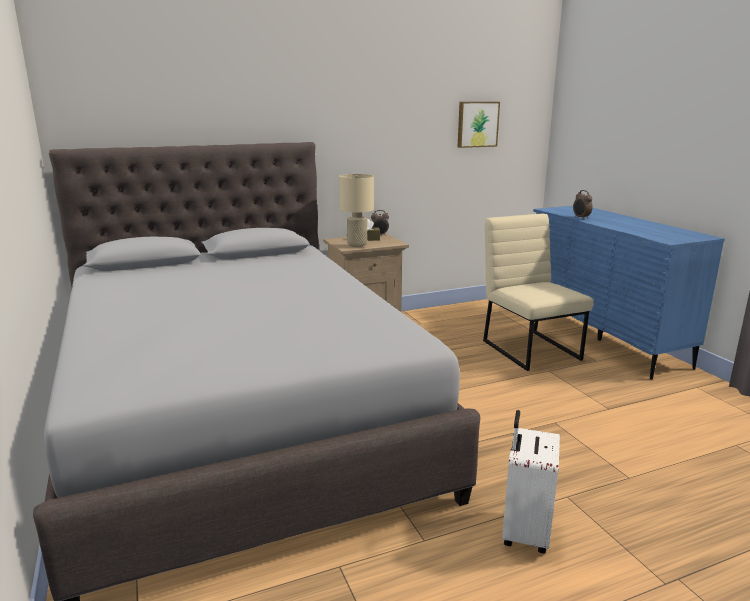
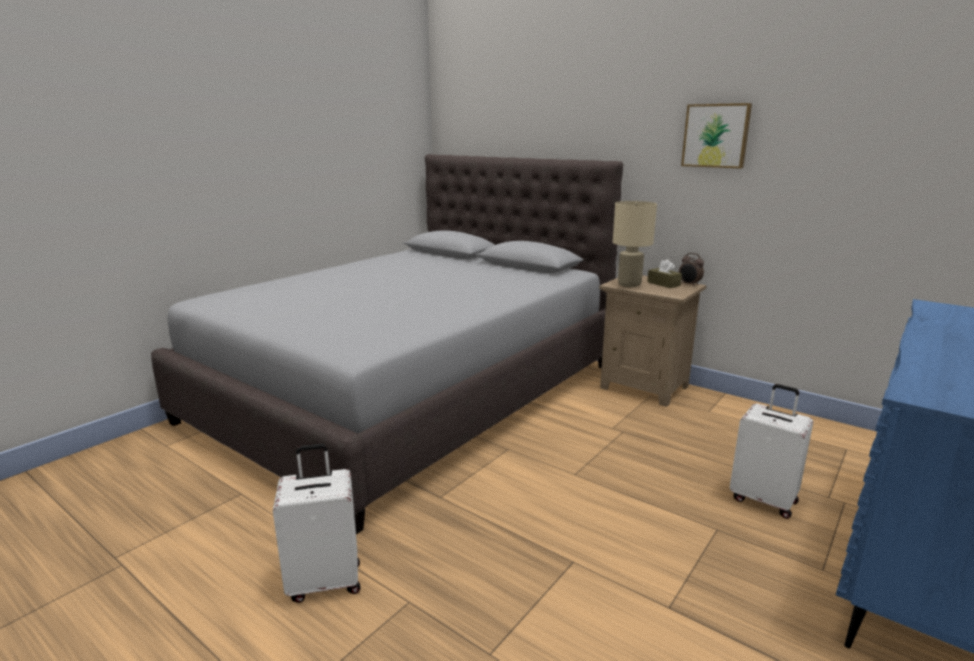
camera: 60 degrees right, 0 degrees up
picture [458,102,500,148] -> picture moved to [681,103,752,168]
beige chair [483,213,594,371] -> white suitcase [730,384,813,519]
alarm clock [573,190,593,220] -> none

